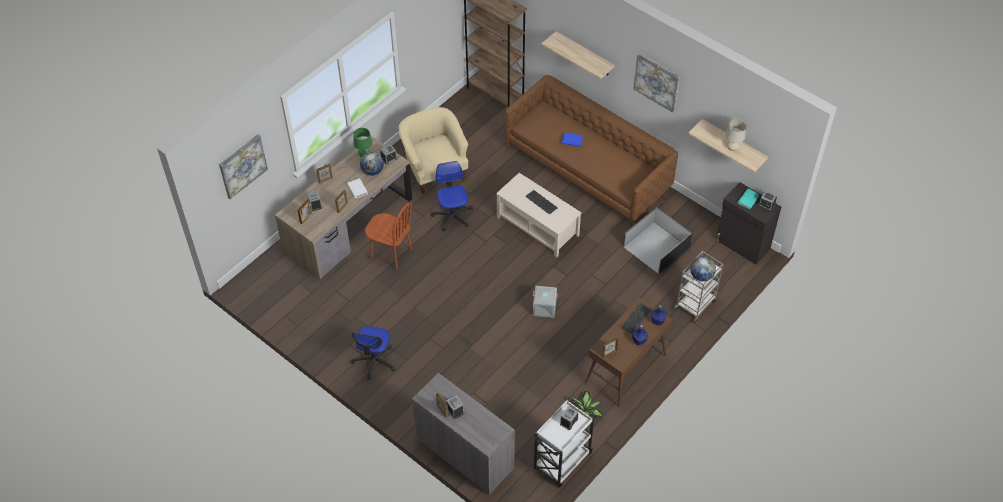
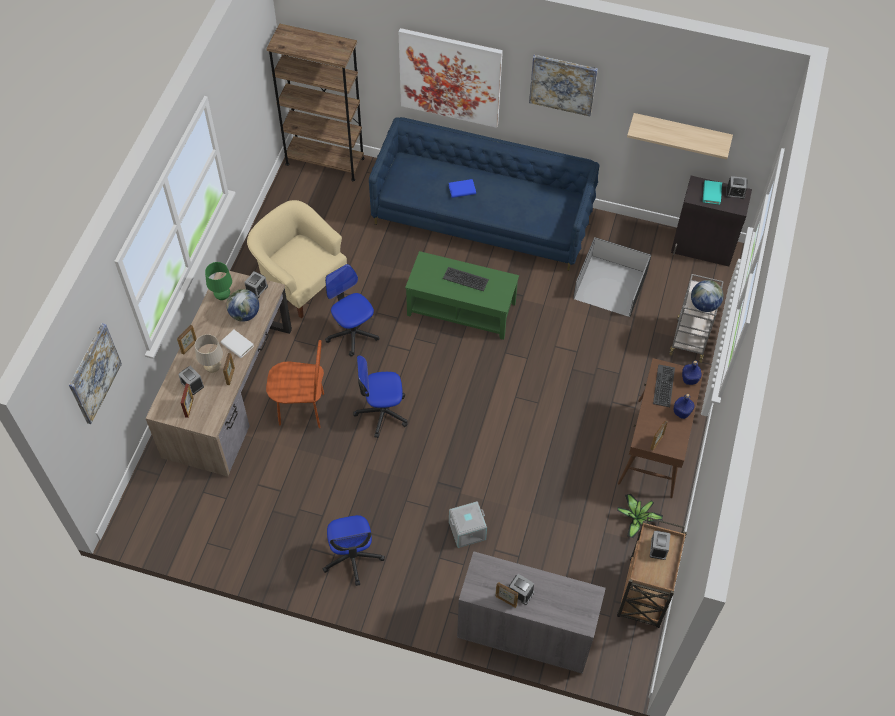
camera: 25 degrees left, 5 degrees up
beige coffee table [496,173,582,257] -> green coffee table [405,251,519,340]
brown sofa [505,75,678,227] -> blue sofa [369,117,599,271]
grey storage box [533,286,558,318] -> grey storage box moved to [449,501,487,548]
white cart [534,398,595,487] -> brown cart [617,517,687,628]
shelf [542,31,615,80] -> picture [398,28,503,128]
beige table lamp [725,119,746,151] -> beige table lamp moved to [195,334,223,373]
none -> office chair [353,355,408,438]

